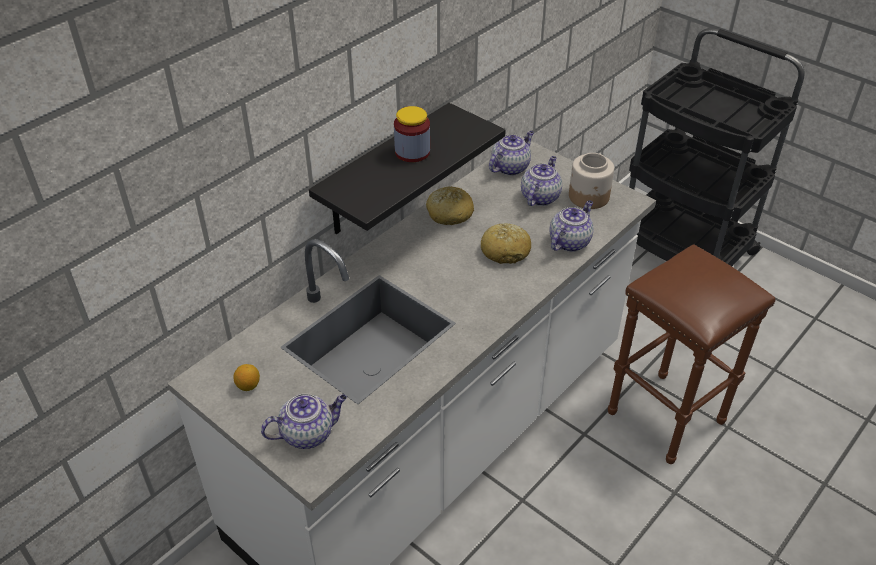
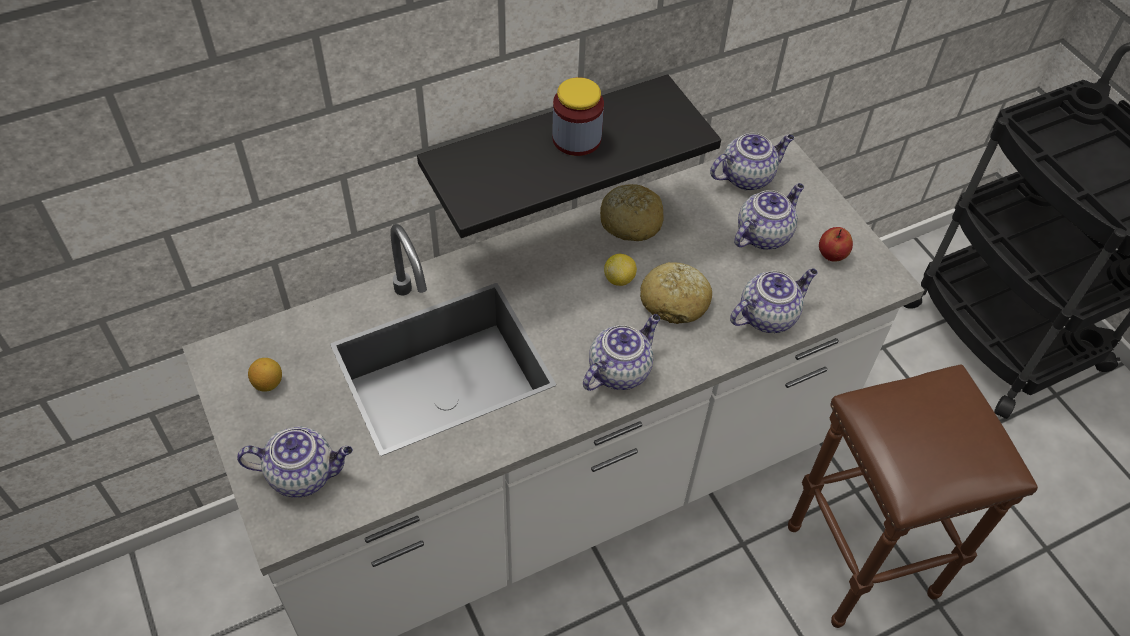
camera: 20 degrees right, 10 degrees up
jar [569,153,614,209] -> apple [819,227,853,262]
none -> teapot [583,314,660,391]
none -> lemon [604,254,637,286]

